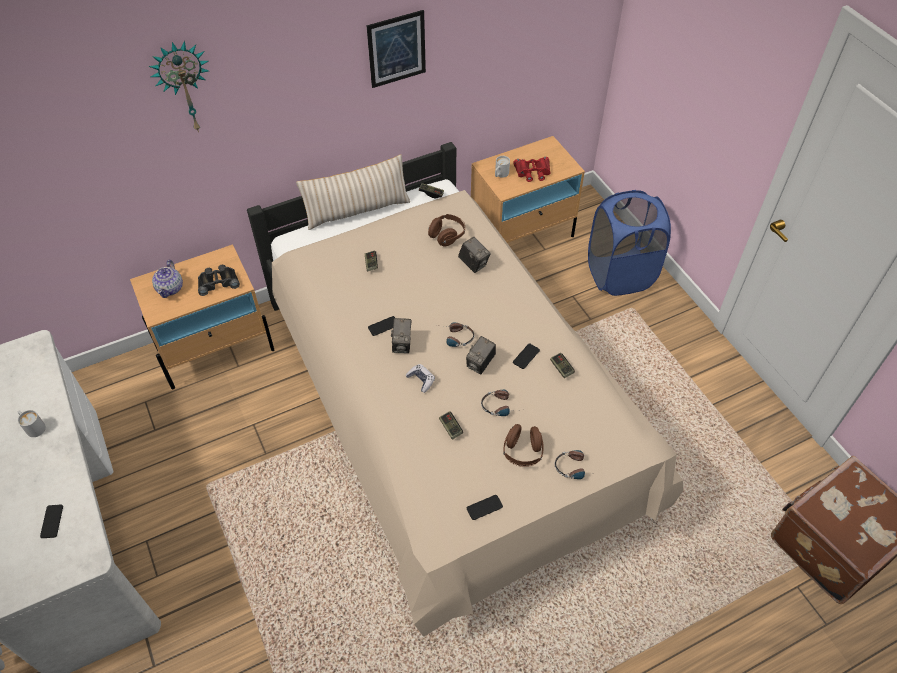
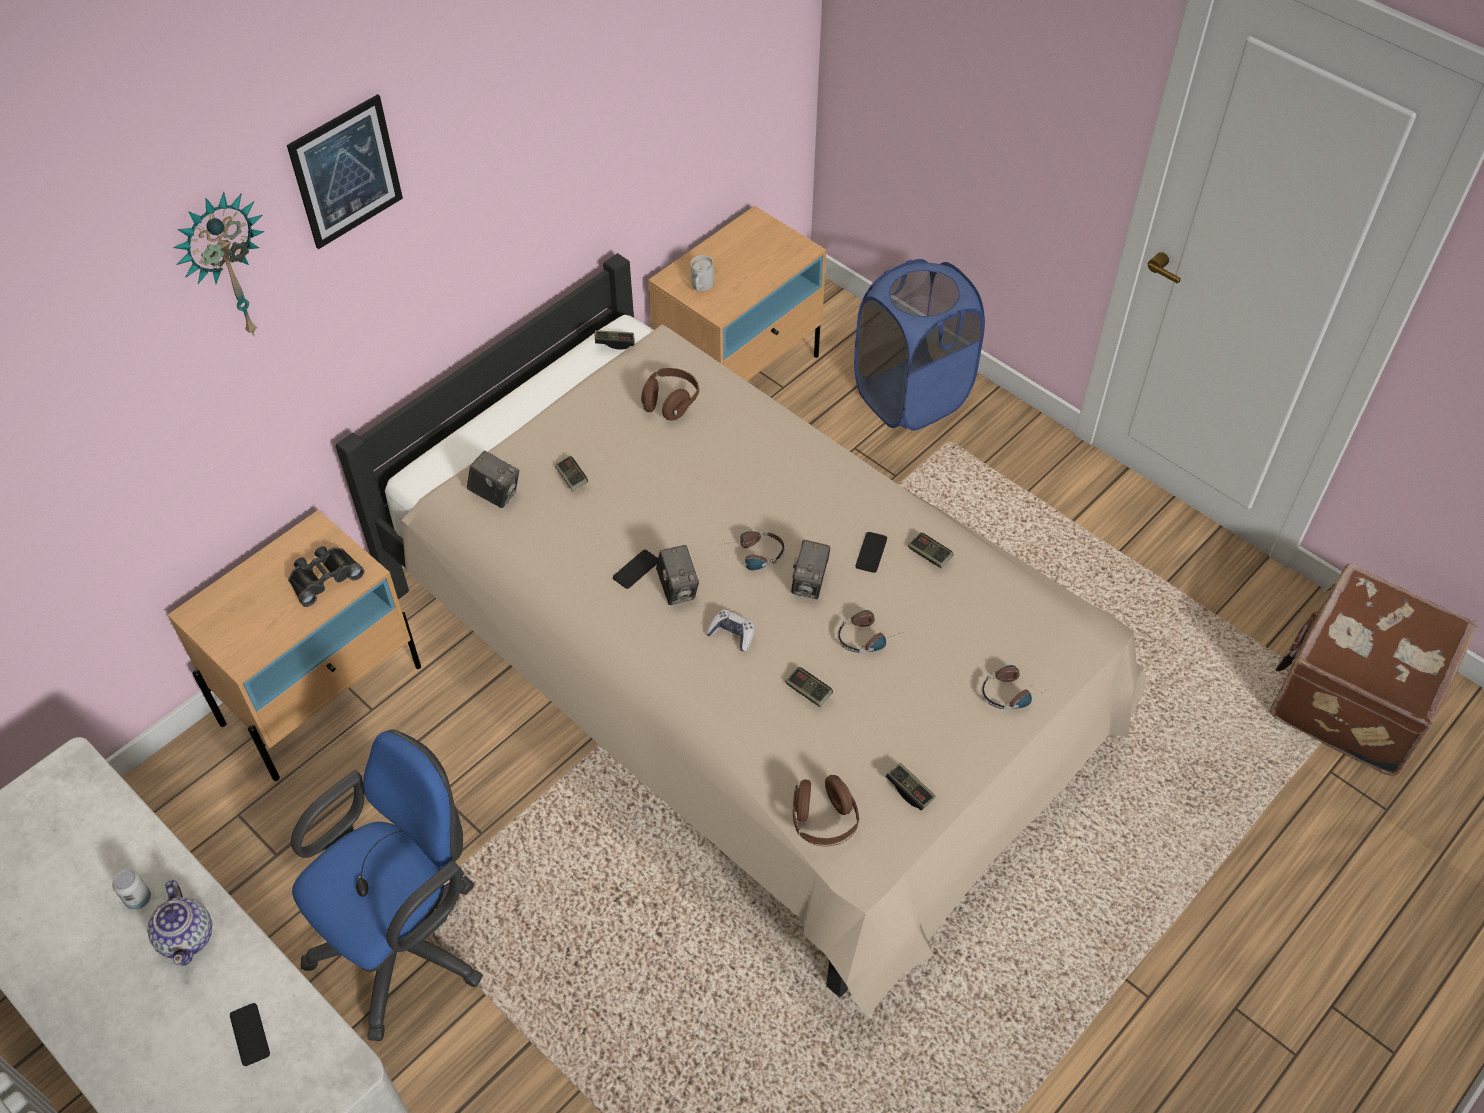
camera: 20 degrees left, 0 degrees up
white mug [18,410,46,437] -> can [112,869,151,910]
teapot [152,260,183,298] -> teapot moved to [147,880,212,966]
beige pillow [296,155,410,230] -> none
picture [366,10,426,88] -> picture moved to [287,94,403,249]
camera [458,237,491,273] -> camera moved to [467,451,519,508]
phone [467,495,503,520] -> game controller [886,763,936,810]
brown headphones [503,424,544,467] -> brown headphones moved to [793,775,859,847]
red binoculars [513,157,551,182] -> none
none -> blue office chair [291,730,483,1041]

